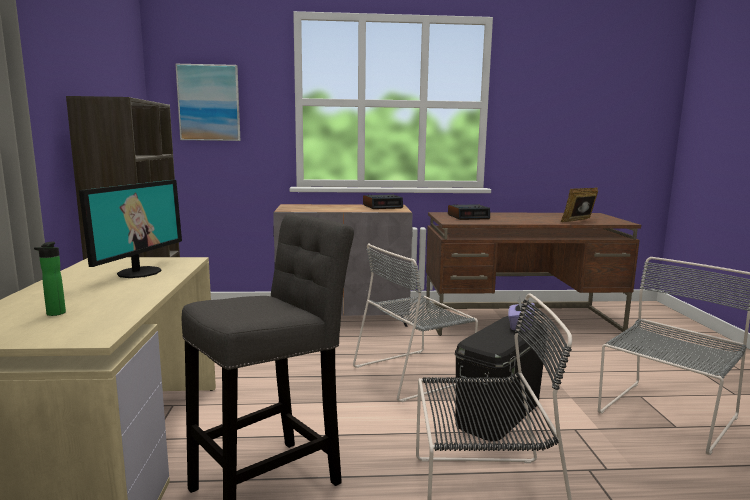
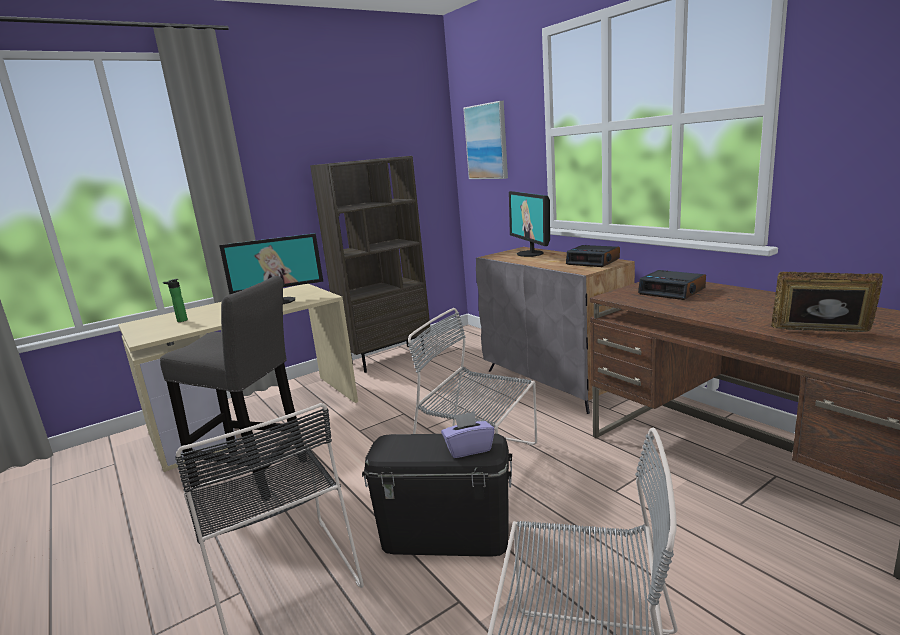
camera: 60 degrees right, 5 degrees up
none -> monitor [509,191,550,257]

